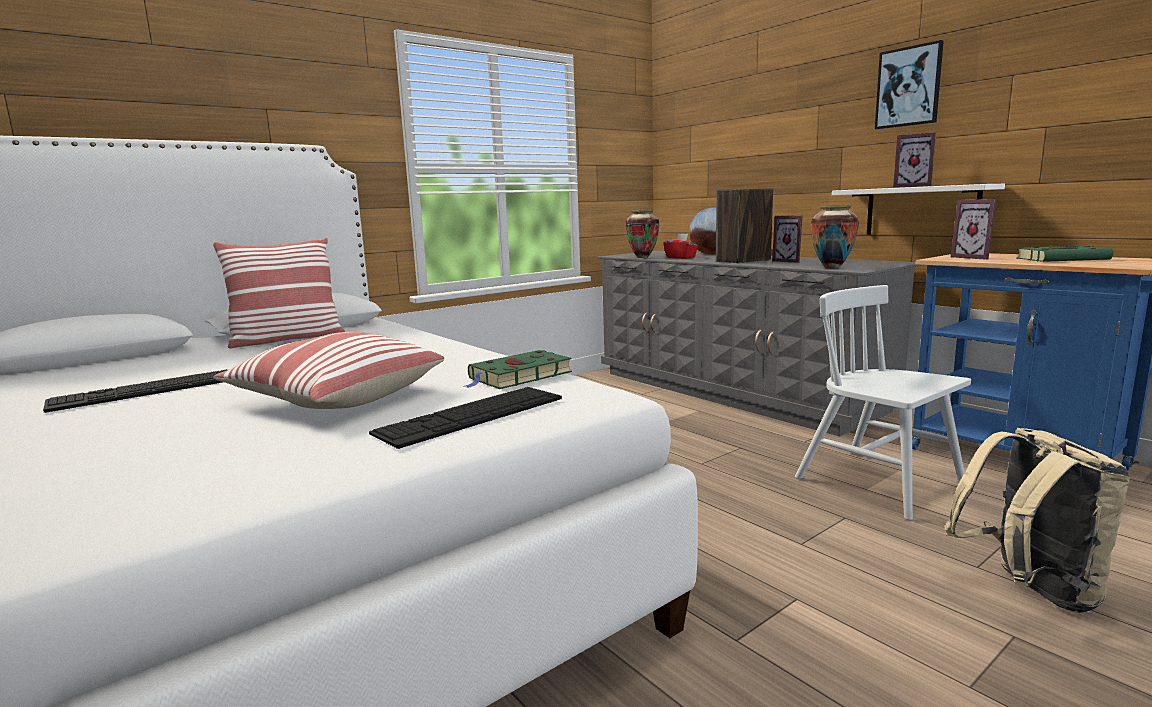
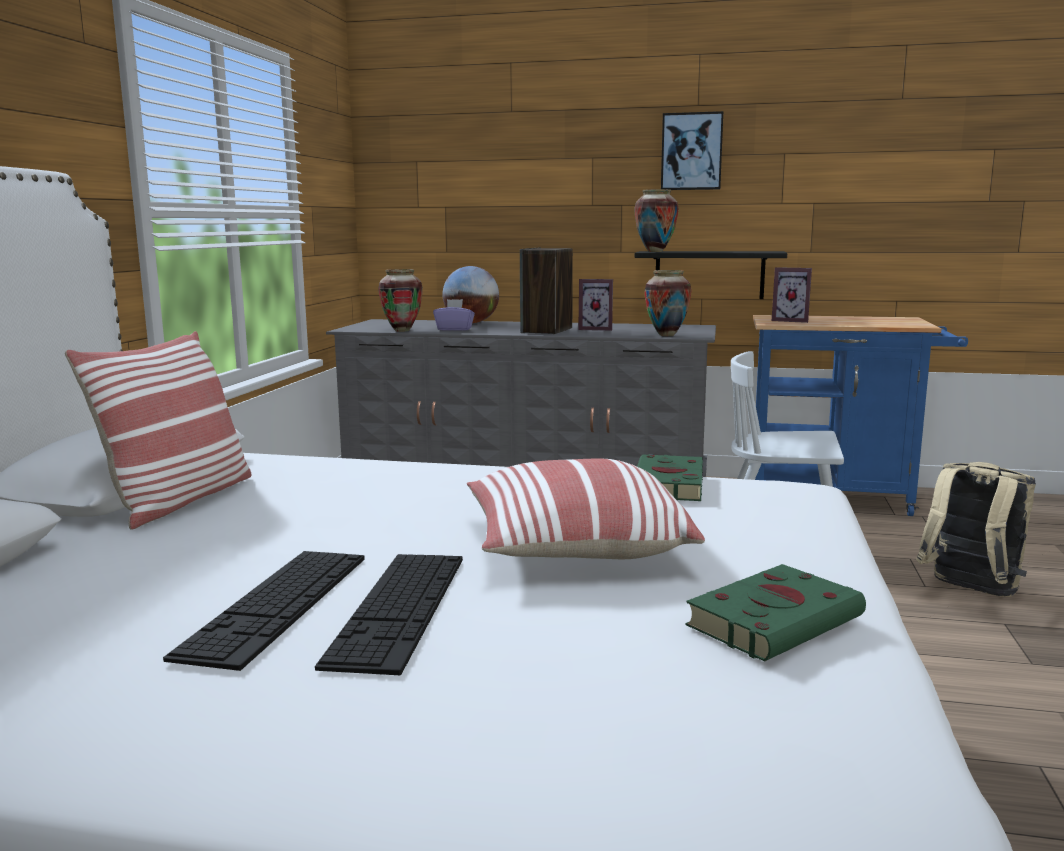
camera: 40 degrees left, 0 degrees up
keyboard [369,387,562,449] -> keyboard moved to [315,554,463,675]
red tissue box [663,234,698,259] -> purple tissue box [433,299,475,331]
white shelf [832,184,1005,235] -> black shelf [635,251,787,299]
picture frame [893,132,936,188] -> none
green book [1017,246,1113,262] -> green book moved to [686,564,866,662]
none -> vase [634,189,679,252]

